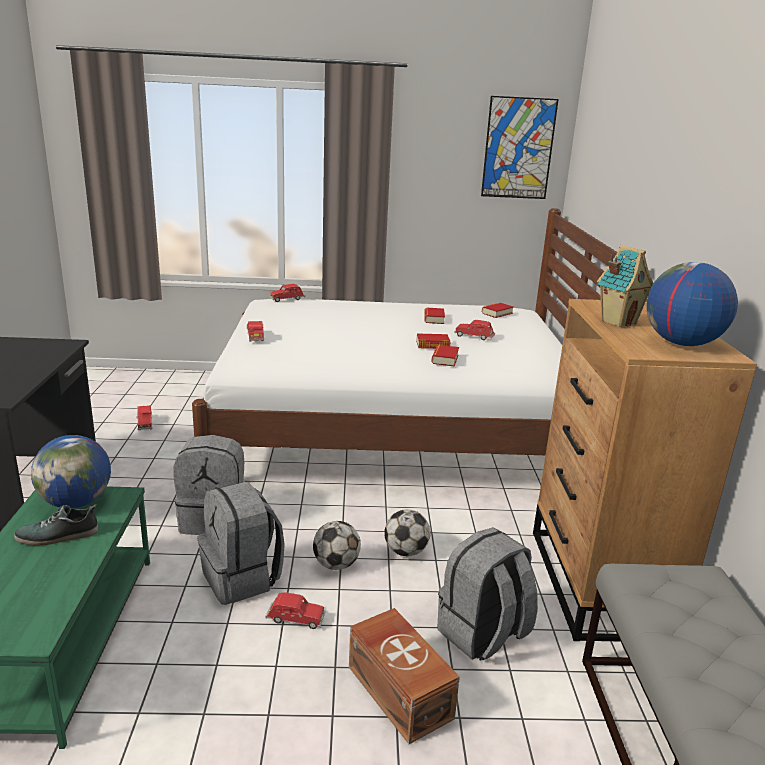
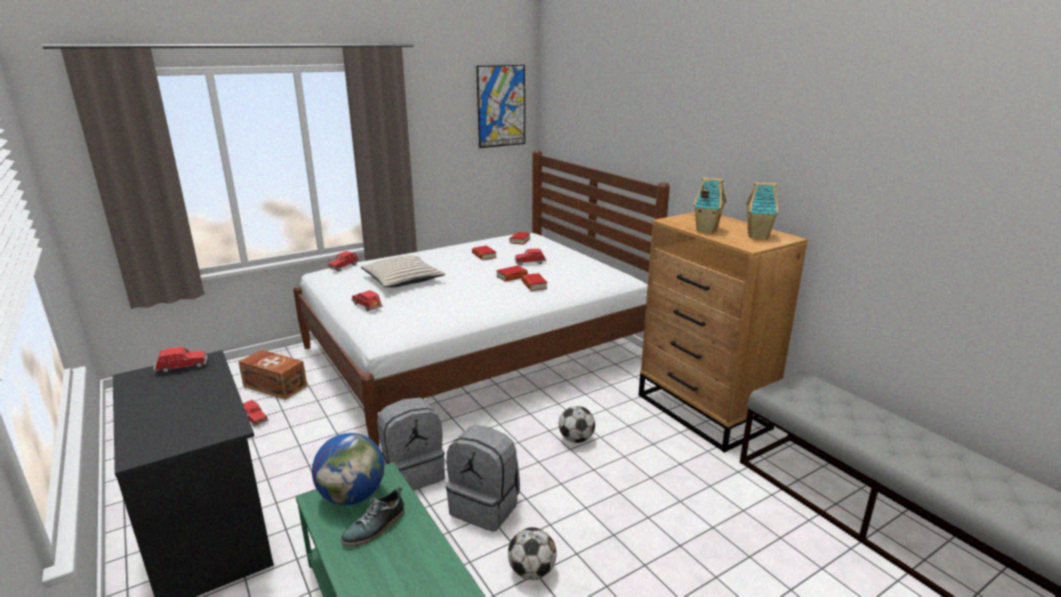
camera: 30 degrees left, 0 degrees up
red toy car [266,592,325,629] -> red toy car moved to [153,347,207,373]
football [313,521,361,570] -> football moved to [508,527,557,580]
brown storage box [349,608,460,744] -> brown storage box moved to [238,350,307,400]
grey backpack [438,527,538,661] -> none
globe [647,262,738,346] -> toy house [746,182,779,239]
none -> beige pillow [361,255,445,288]

